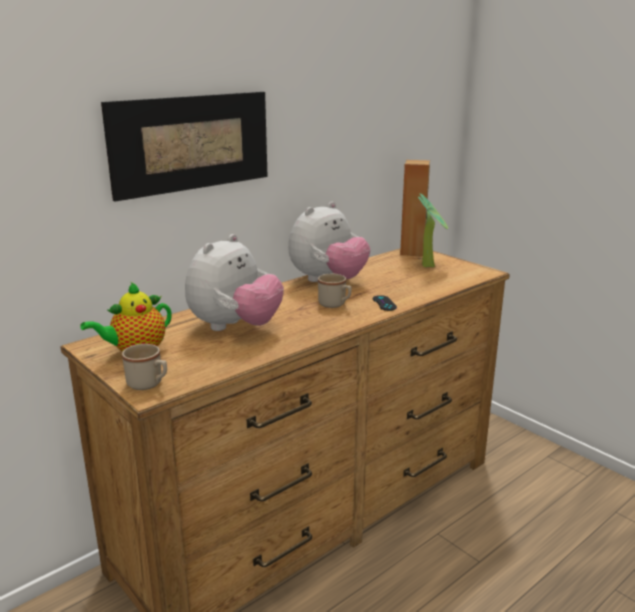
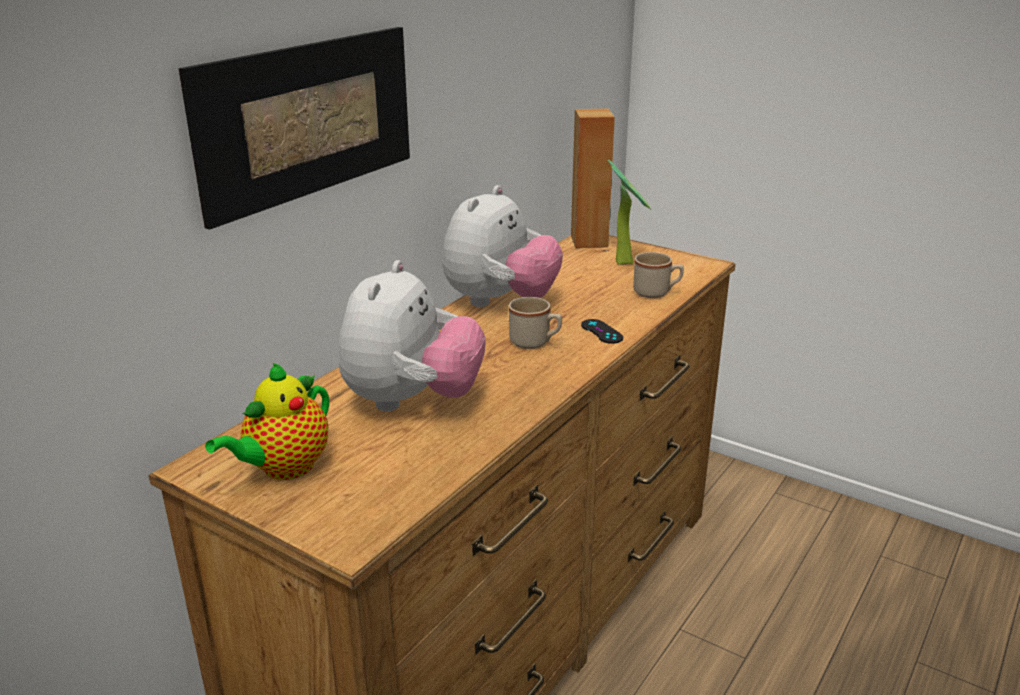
camera: 15 degrees left, 5 degrees up
beige mug [122,344,167,390] -> beige mug moved to [633,252,684,298]

